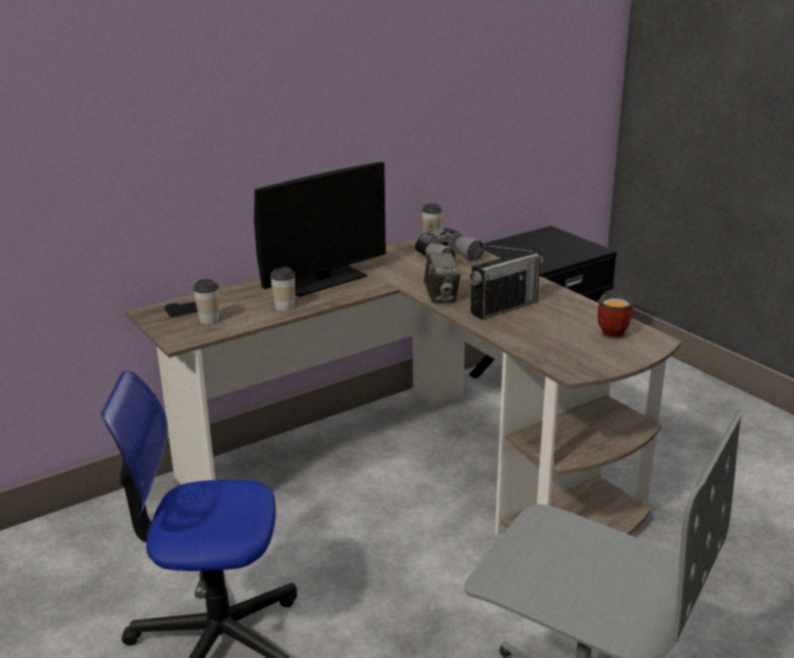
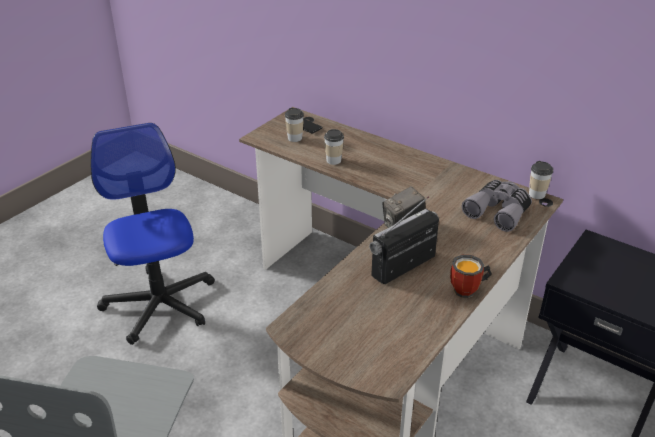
camera: 70 degrees right, 10 degrees up
monitor [254,162,386,297] -> none
radio [470,245,543,319] -> radio turned 105 degrees clockwise [369,196,439,284]
mug [598,295,633,339] -> mug moved to [450,255,492,298]

